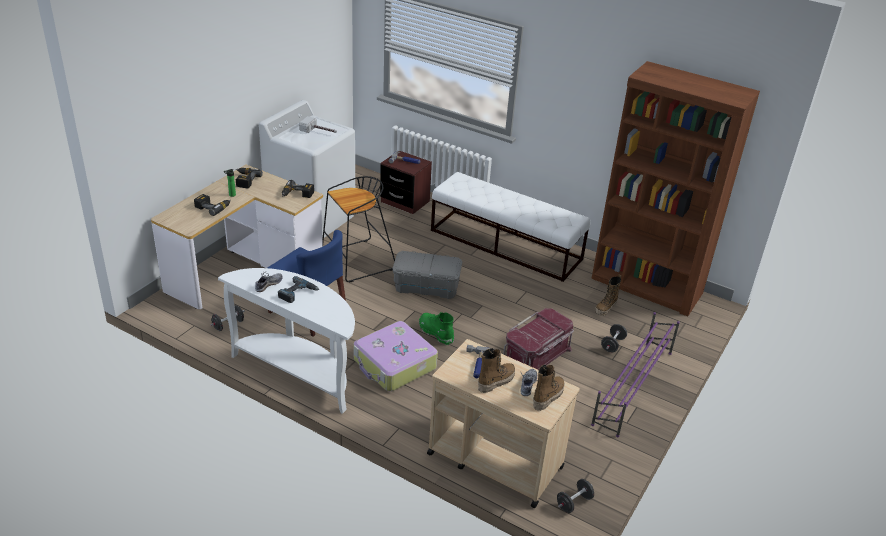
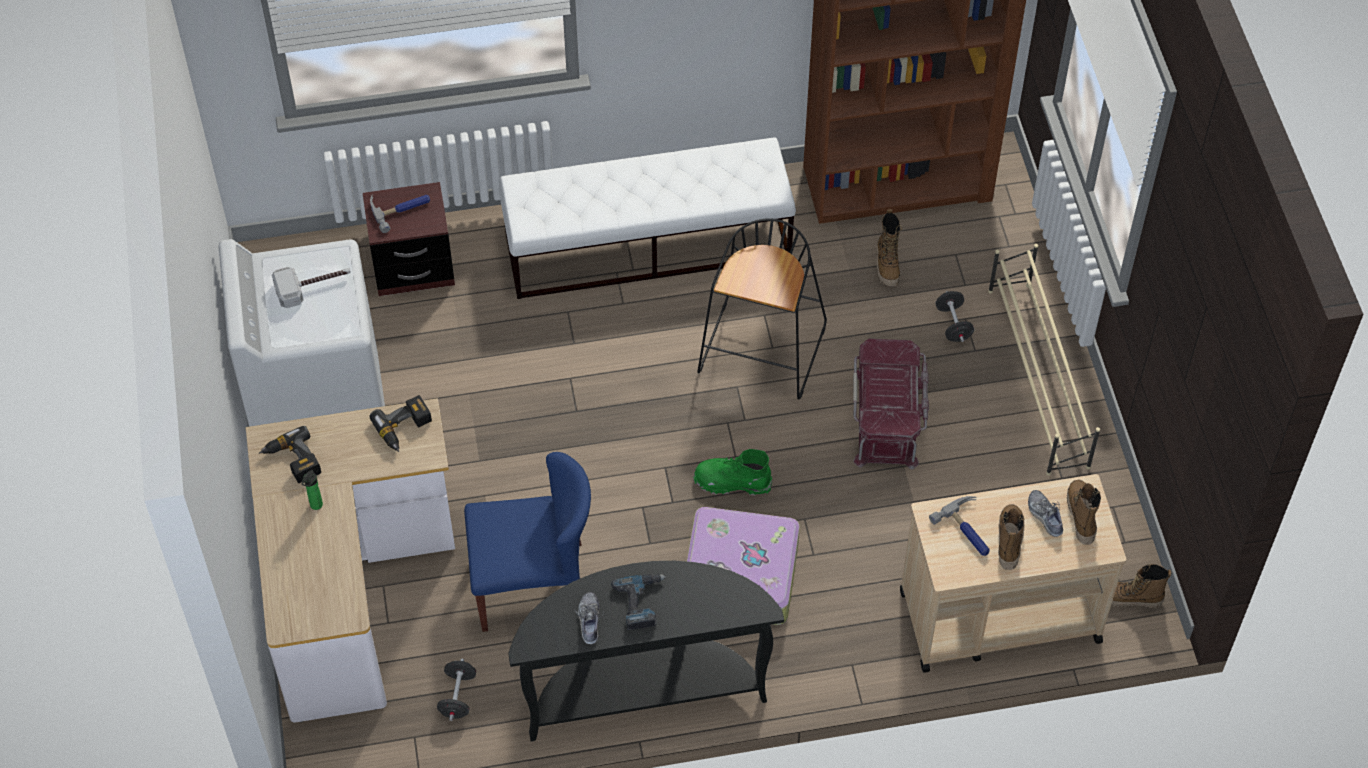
camera: 40 degrees left, 20 degrees up
power drill [194,194,231,216] -> none
white console table [218,268,355,414] -> black console table [508,561,784,741]
black stool [322,176,395,282] -> black stool moved to [697,218,827,400]
grey storage box [393,251,462,299] -> none
black dumbbell [557,479,594,513] -> boot [1111,564,1172,608]
purple shoe rack [591,312,680,437] -> beige shoe rack [988,244,1100,476]

